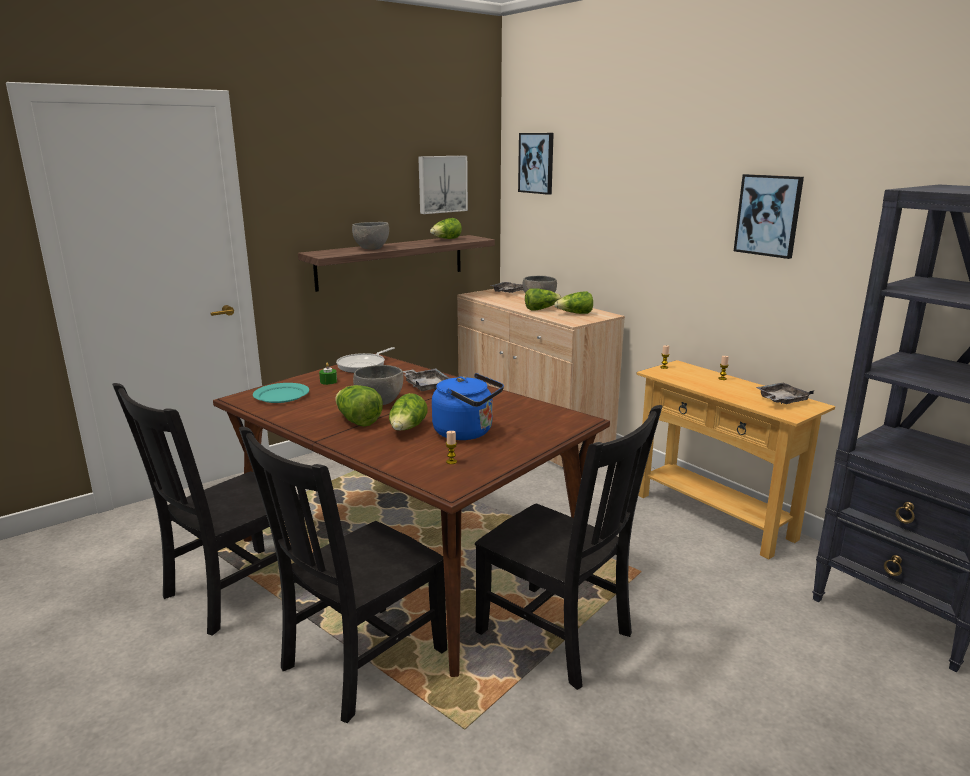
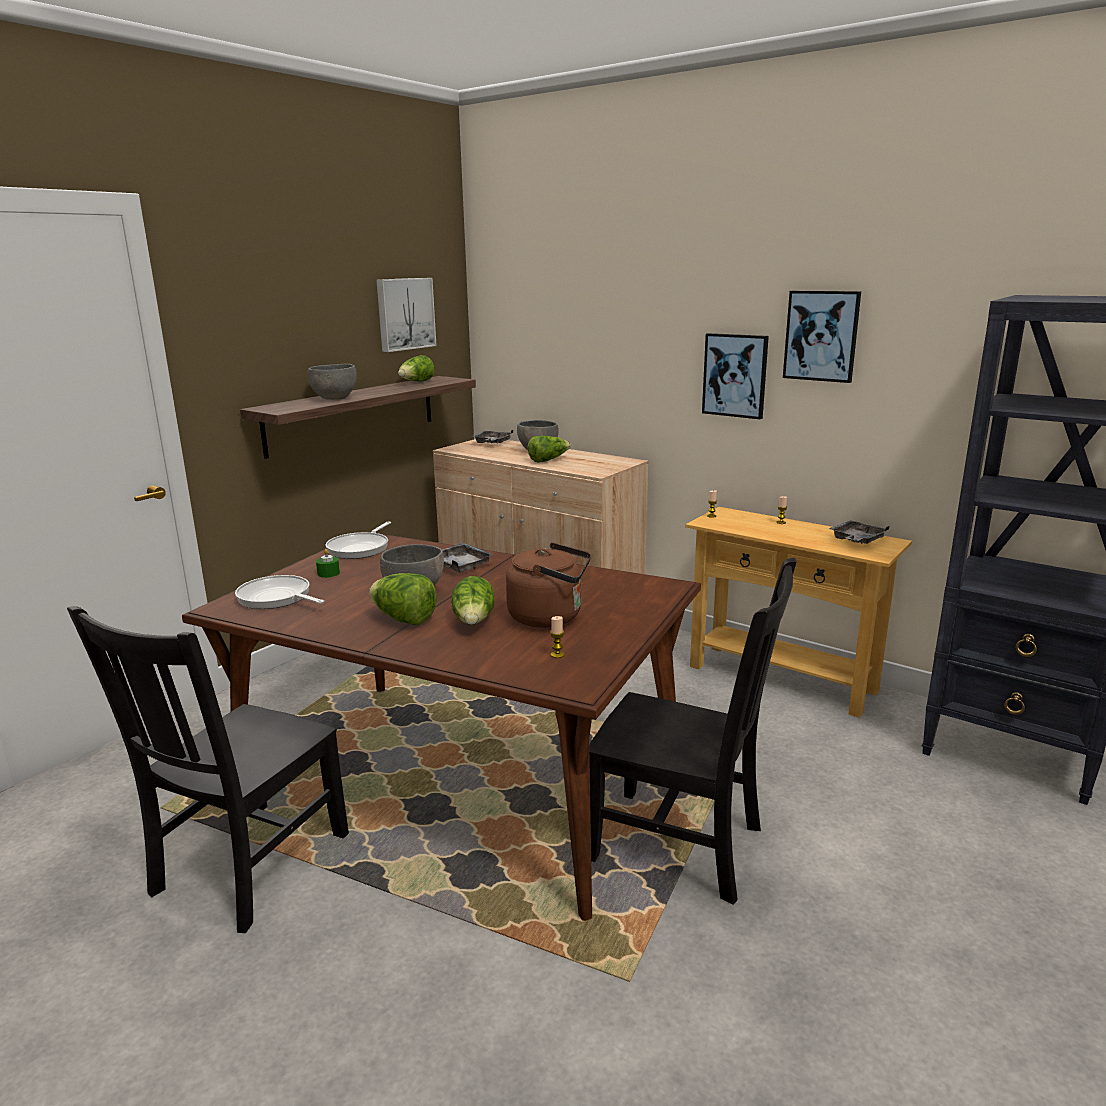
camera: 15 degrees left, 0 degrees up
black chair [239,427,447,723] -> none
turquoise plate [253,383,309,403] -> frying pan [235,575,324,609]
blue kettle [432,373,504,440] -> brown kettle [506,543,591,628]
picture [518,133,554,195] -> picture moved to [702,333,769,419]
lettuce [554,291,593,314] -> none

